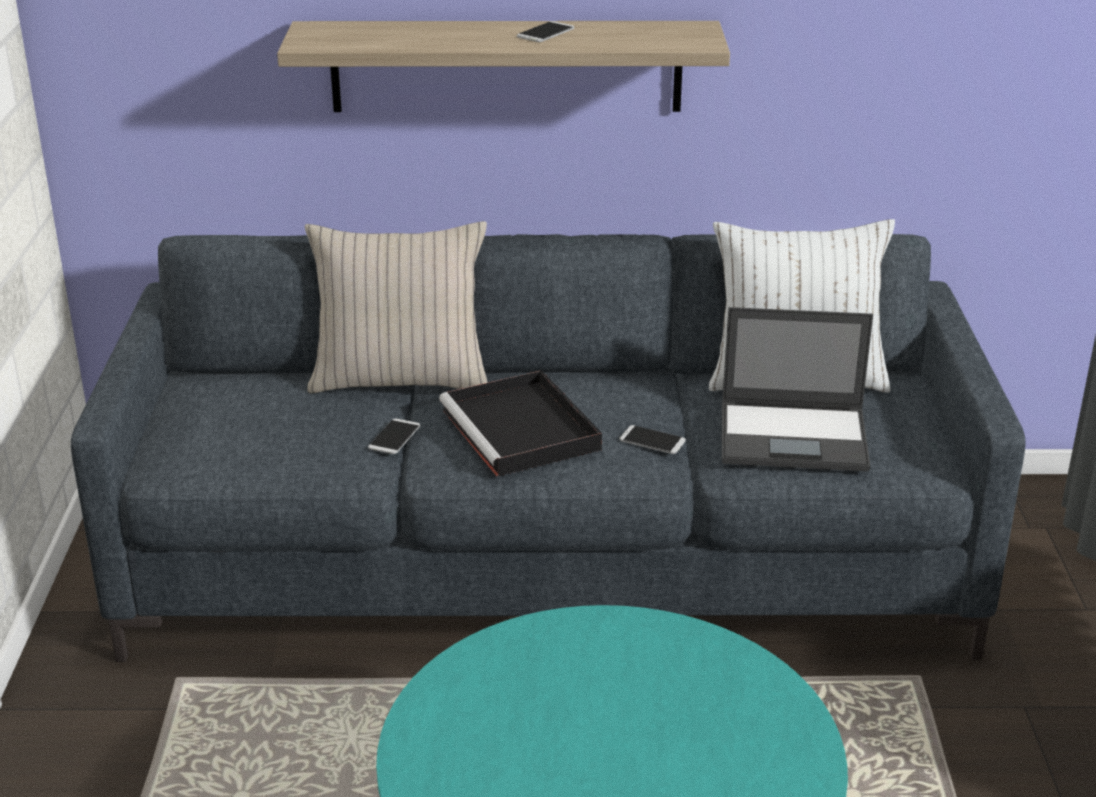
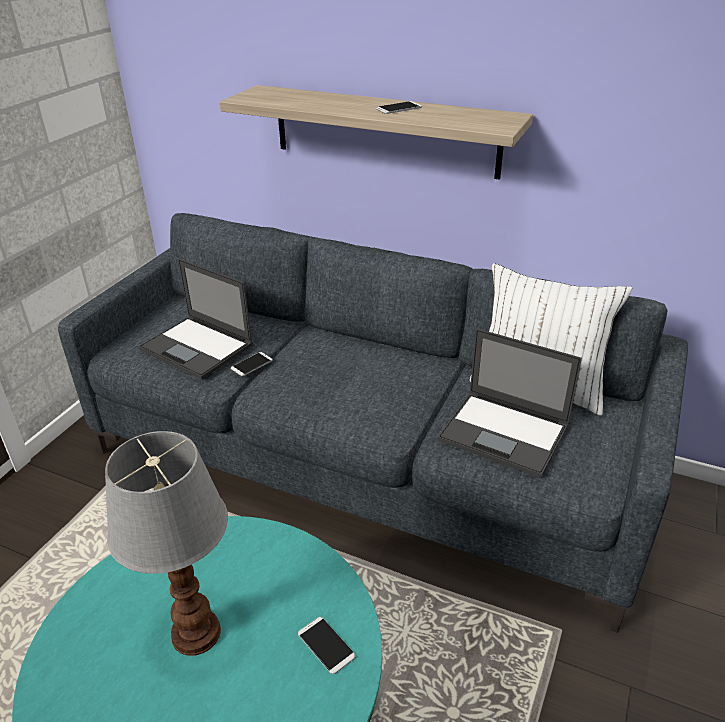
camera: 25 degrees right, 5 degrees up
beige pillow [305,221,488,393] -> none
black tray [439,370,602,476] -> none
phone [619,425,686,454] -> phone moved to [298,617,355,674]
none -> table lamp [105,431,228,656]
none -> laptop [138,259,253,379]

